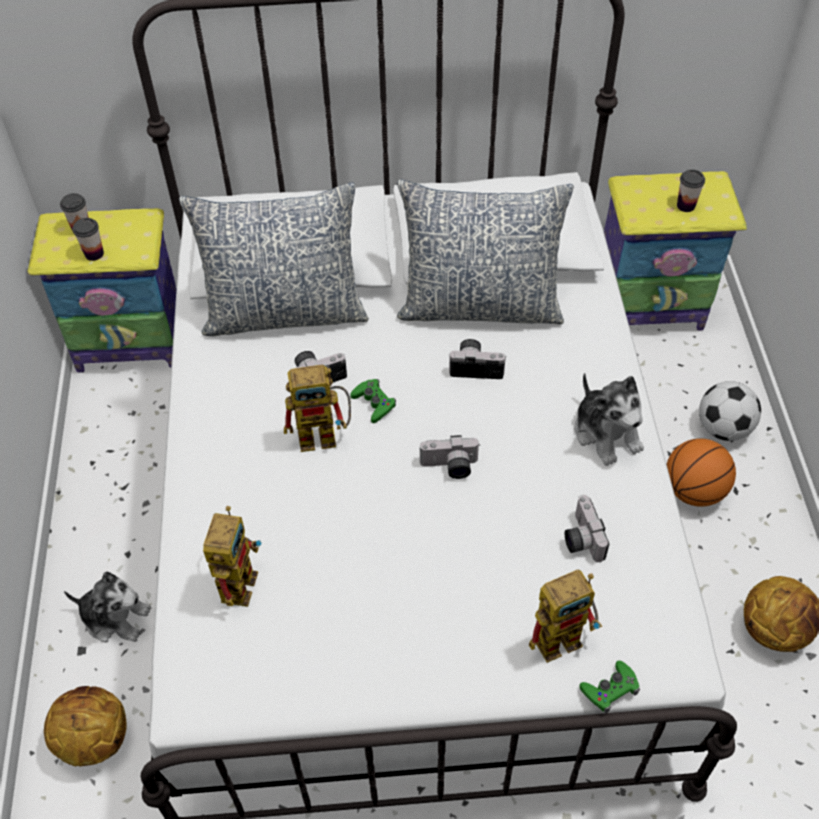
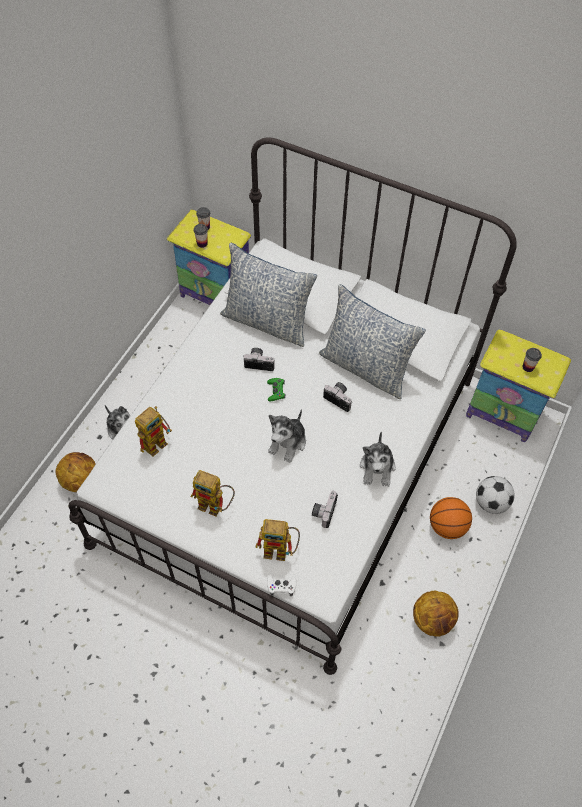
camera: 30 degrees right, 5 degrees up
toy robot [284,365,351,452] -> toy robot moved to [191,470,235,517]
camera [419,435,480,479] -> plush toy [268,409,306,463]
green game controller [579,661,640,713] -> white game controller [267,576,296,596]

